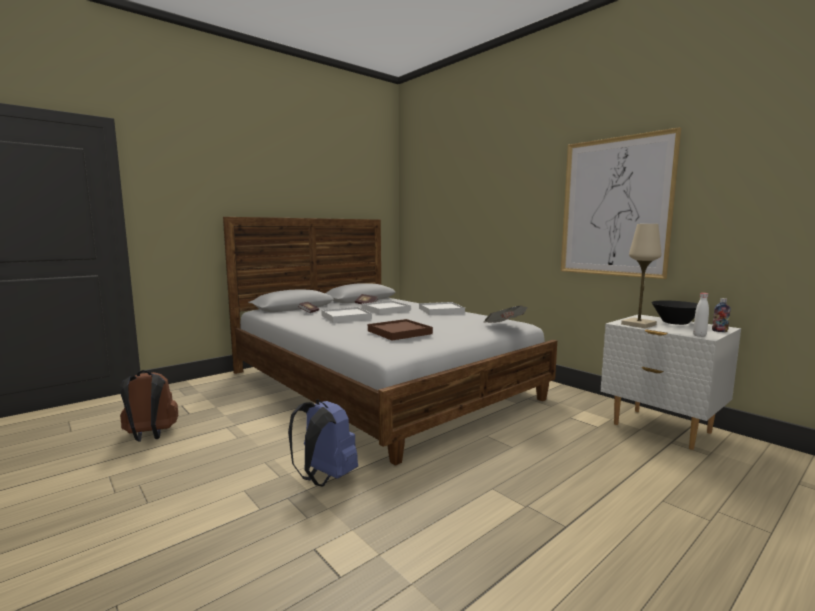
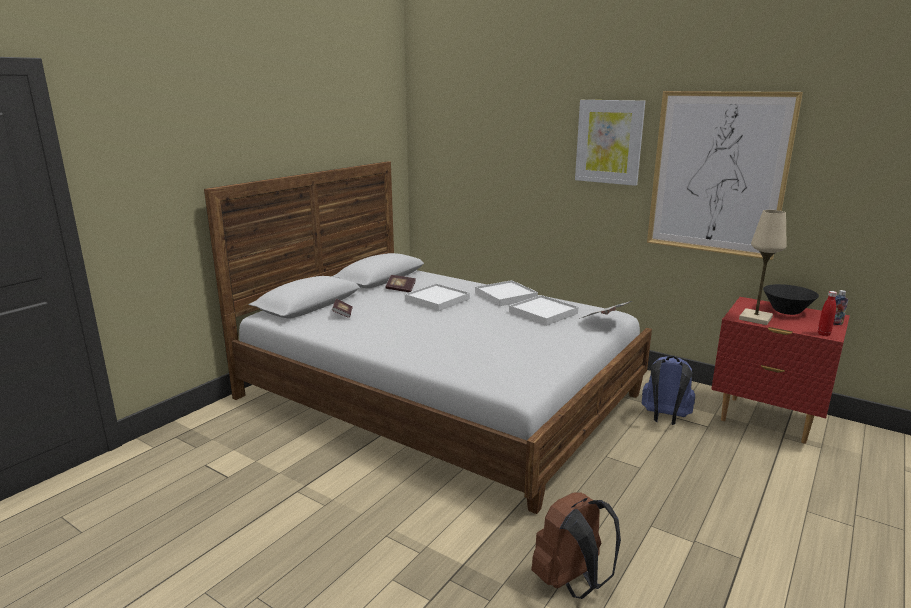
camera: 15 degrees left, 10 degrees up
brown backpack [120,370,178,442] -> brown backpack moved to [531,492,621,599]
blue backpack [288,399,358,486] -> blue backpack moved to [642,356,695,425]
white tray [321,307,372,323] -> white tray moved to [509,295,578,326]
brown tray [368,319,433,341] -> none
white nightstand [601,315,741,450] -> red nightstand [711,297,850,444]
white bottle [693,293,709,337] -> red bottle [818,291,837,336]
none -> picture [575,100,646,186]

